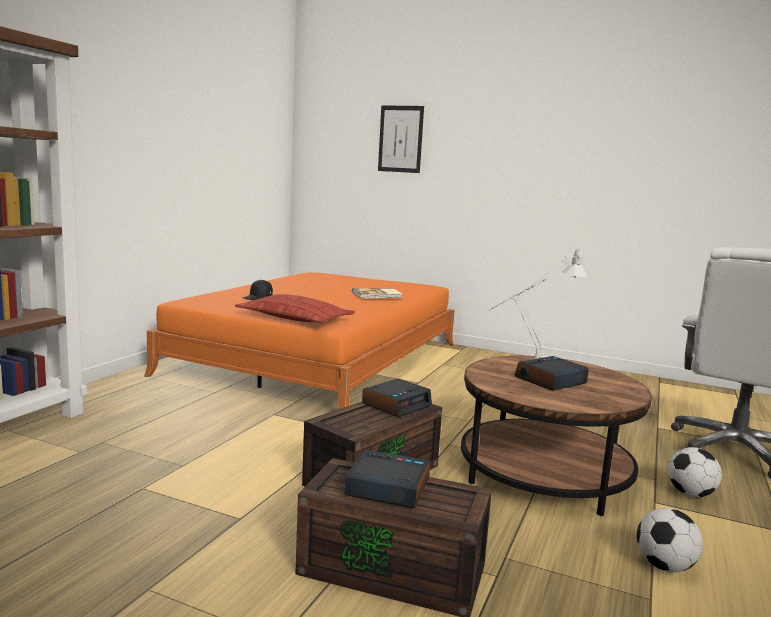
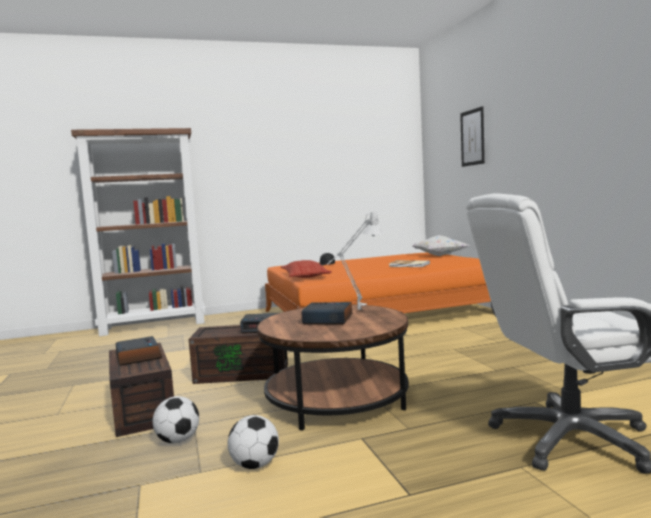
camera: 50 degrees right, 5 degrees down
football [668,447,722,497] -> football moved to [152,396,199,443]
none -> white pillow [412,235,470,256]

